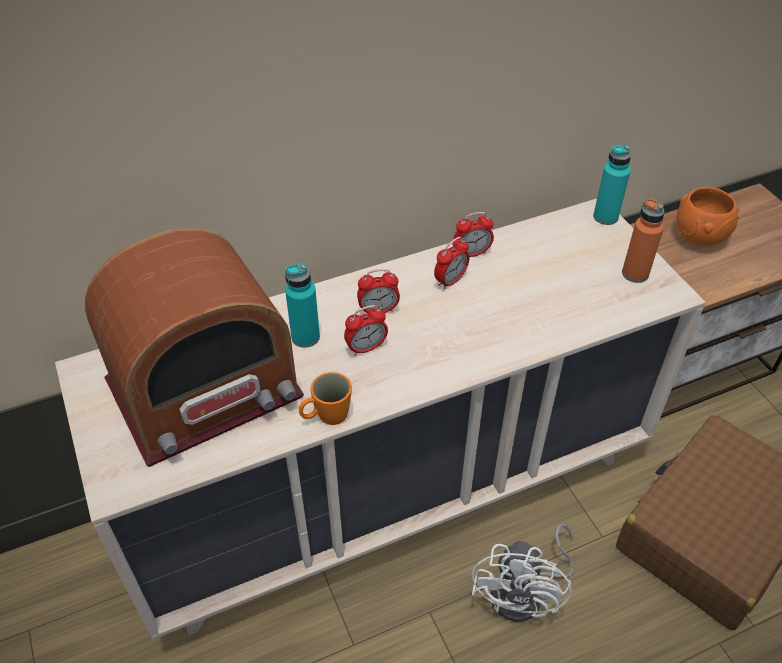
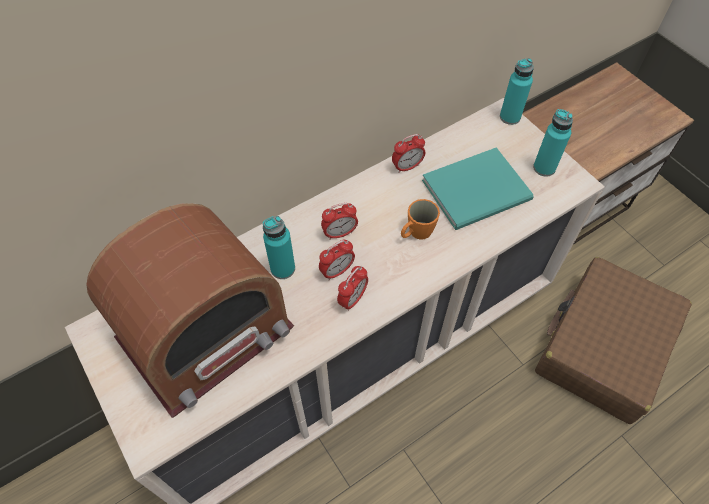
camera: 10 degrees left, 10 degrees up
orange mug [299,372,352,425] -> orange mug moved to [401,199,440,240]
alarm clock [434,237,469,290] -> alarm clock moved to [337,266,368,311]
white fan [472,523,574,622] -> none
orange bottle [622,198,665,283] -> turquoise bottle [533,109,573,177]
orange bowl [676,187,739,246] -> none
none -> turquoise book [422,147,534,230]

